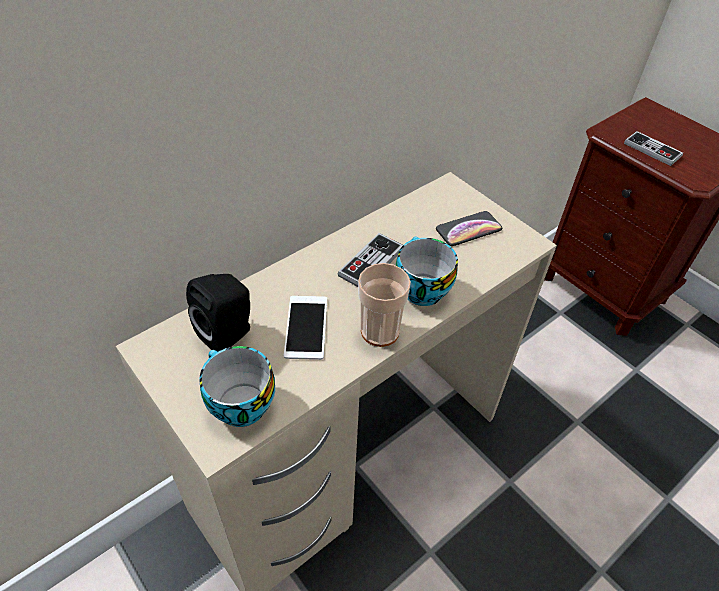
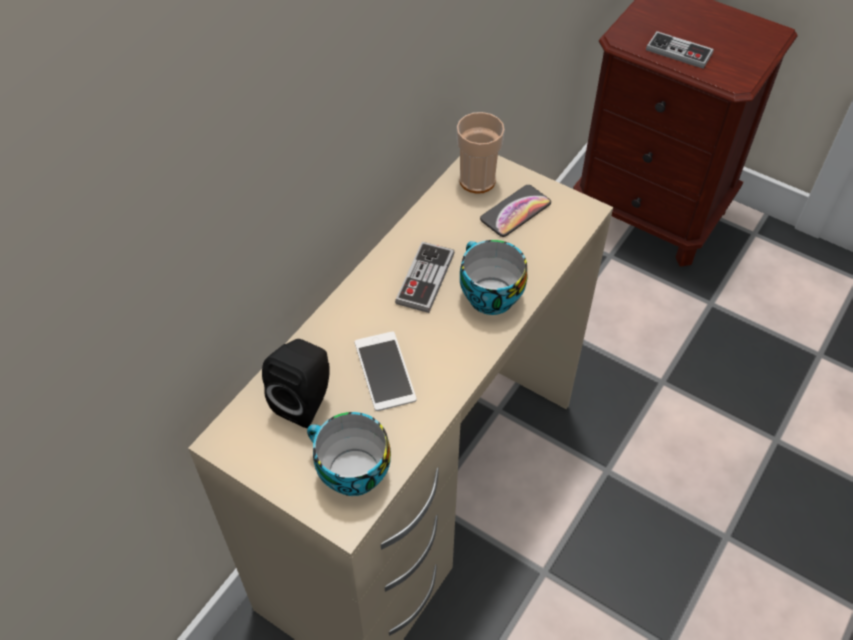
camera: 15 degrees left, 5 degrees up
cup [358,263,411,347] -> cup moved to [457,112,505,193]

